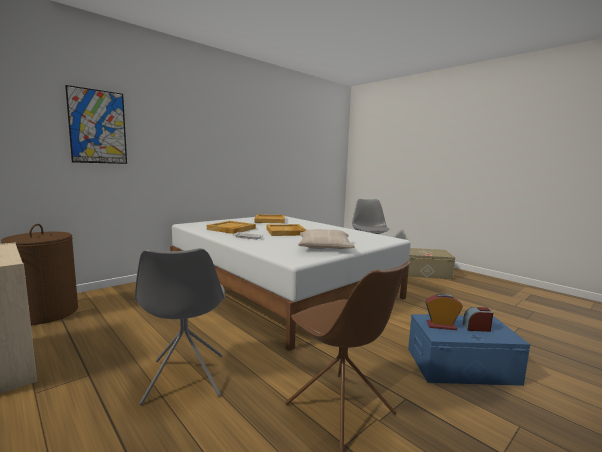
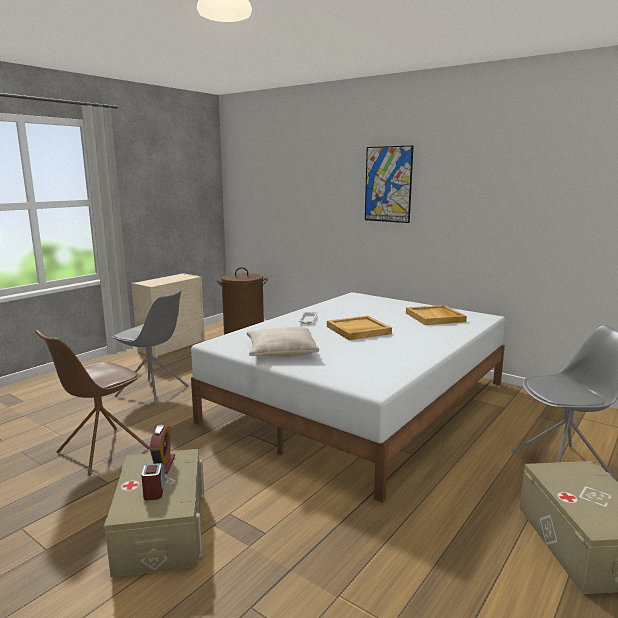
camera: 80 degrees right, 5 degrees up
picture [65,85,127,164] -> picture moved to [365,145,413,223]
grey chair [135,248,225,405] -> grey chair turned 135 degrees counterclockwise [111,290,189,406]
beige tray [207,221,256,234] -> none
blue storage box [408,314,530,386] -> beige storage box [103,449,204,578]

